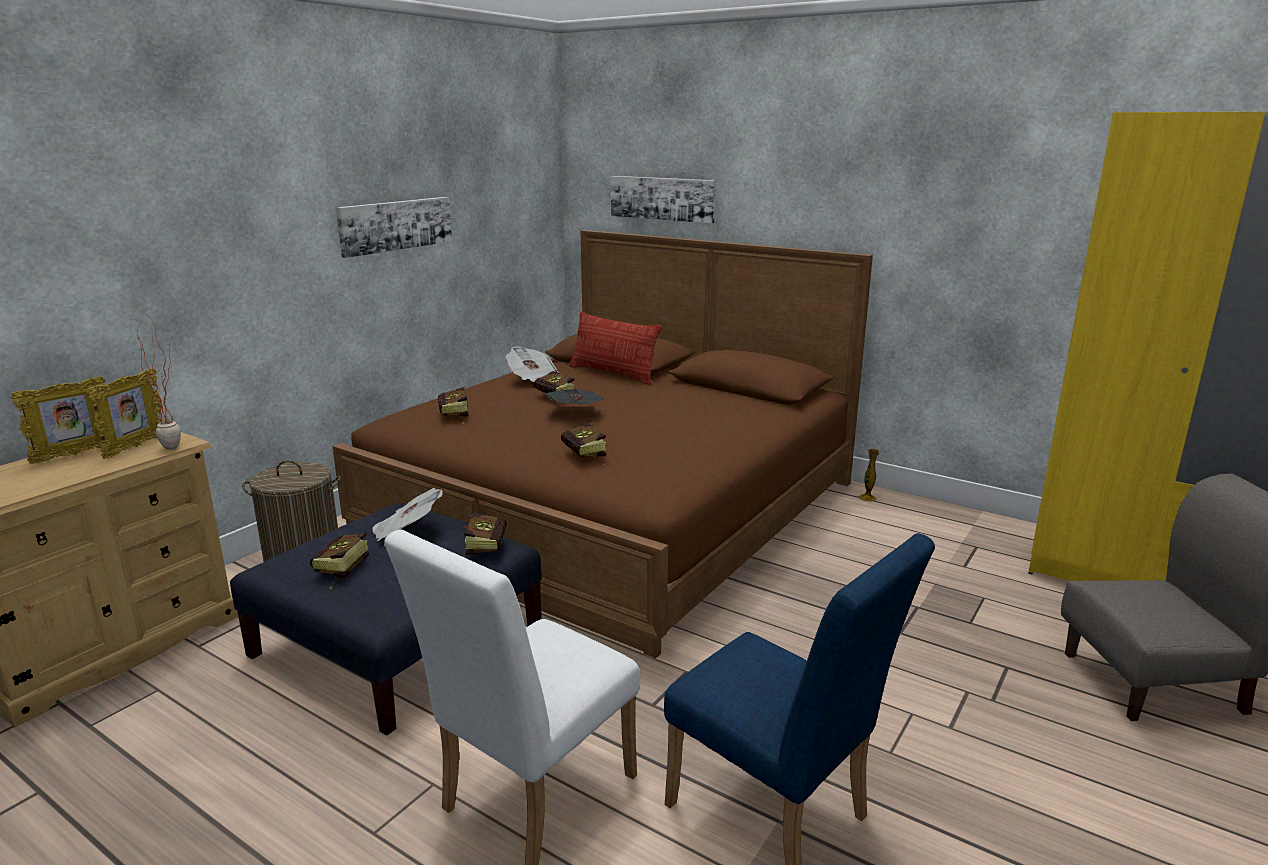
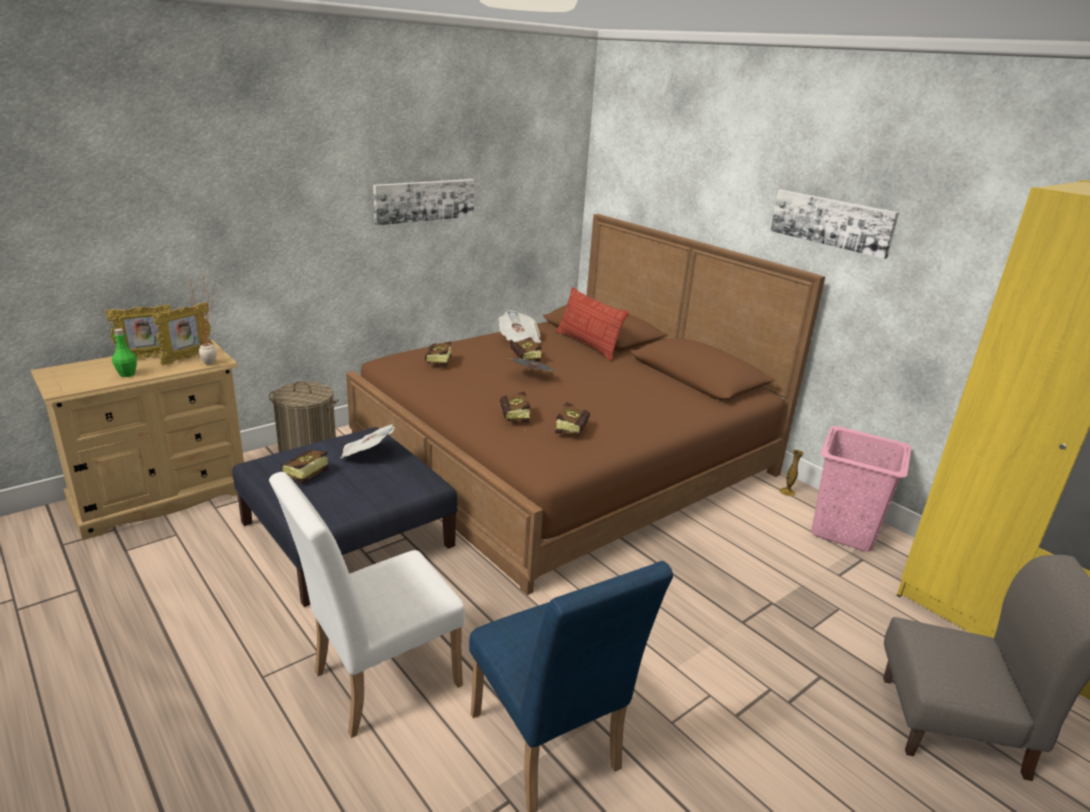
camera: 15 degrees right, 5 degrees up
book [464,512,507,555] -> book moved to [555,402,590,434]
picture [611,176,716,224] -> picture moved to [770,190,899,259]
none -> green bottle [112,328,137,377]
none -> pink laundry basket [811,426,912,552]

